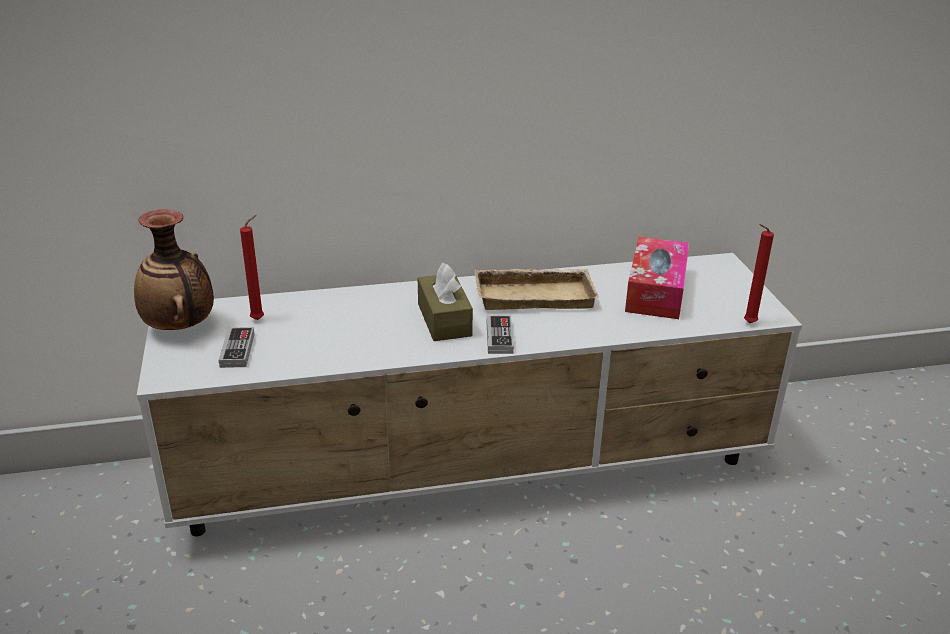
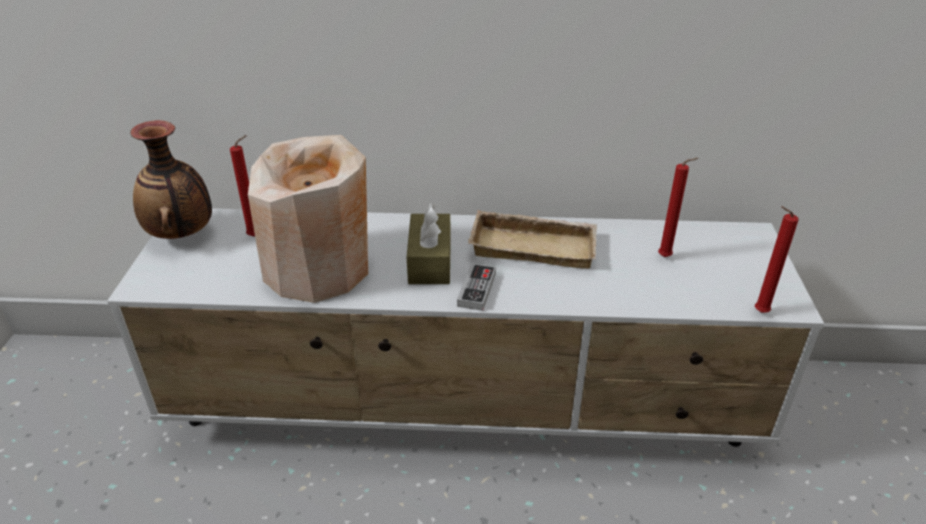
camera: 15 degrees right, 5 degrees up
game controller [219,327,255,368] -> none
tissue box [625,237,689,319] -> red candle [658,158,698,257]
none -> beige vase [248,135,368,303]

